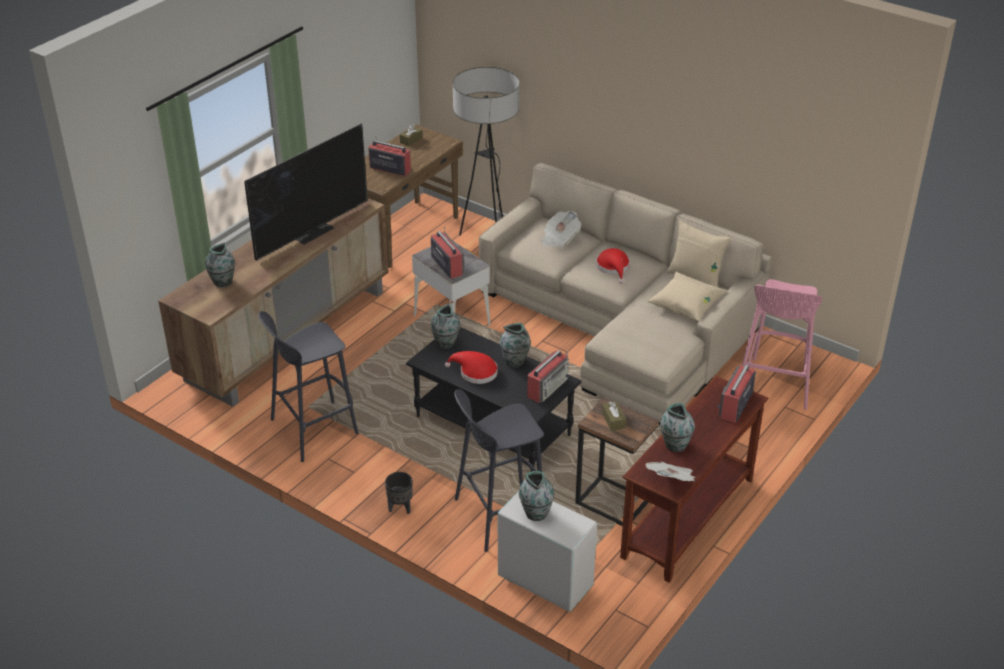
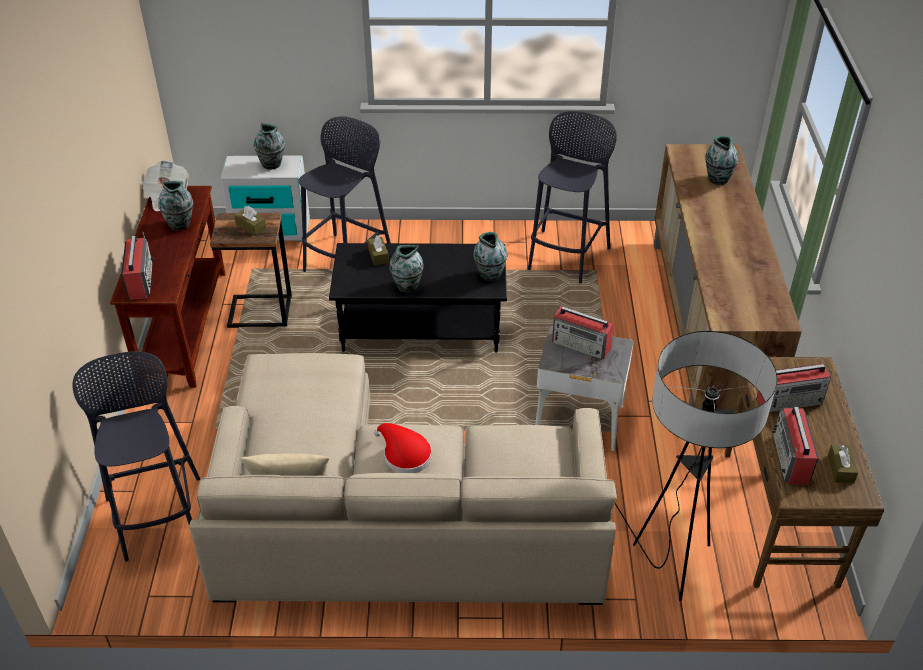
camera: 145 degrees right, 5 degrees up
television [244,123,368,261] -> none
black planter [385,472,413,514] -> none
red hat [445,351,498,384] -> none
radio [527,350,569,403] -> radio moved to [772,407,818,485]
newspaper [541,211,581,248] -> none
beige pillow [648,272,727,322] -> none
pink stool [742,279,822,410] -> grey stool [72,351,200,561]
none -> brown tissue box [368,235,389,266]

